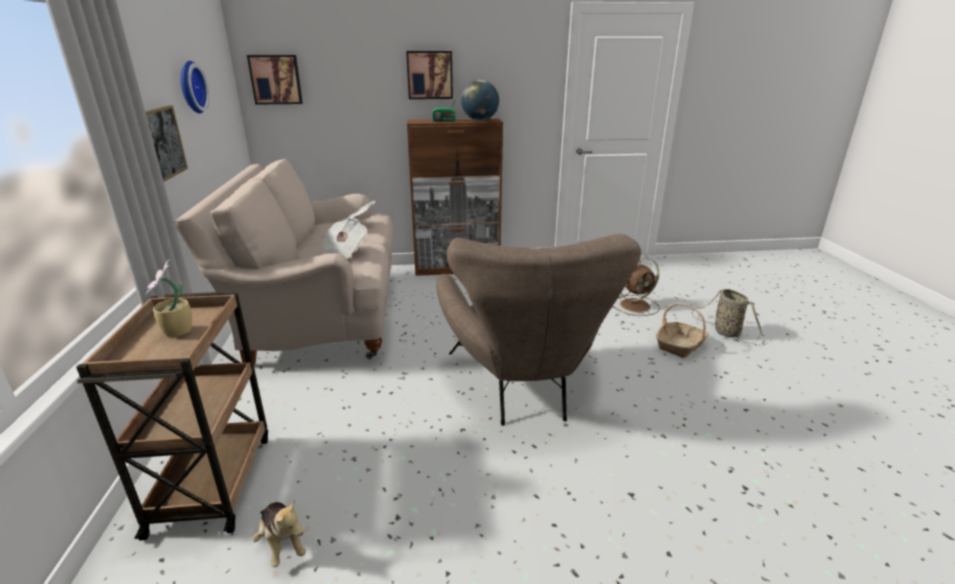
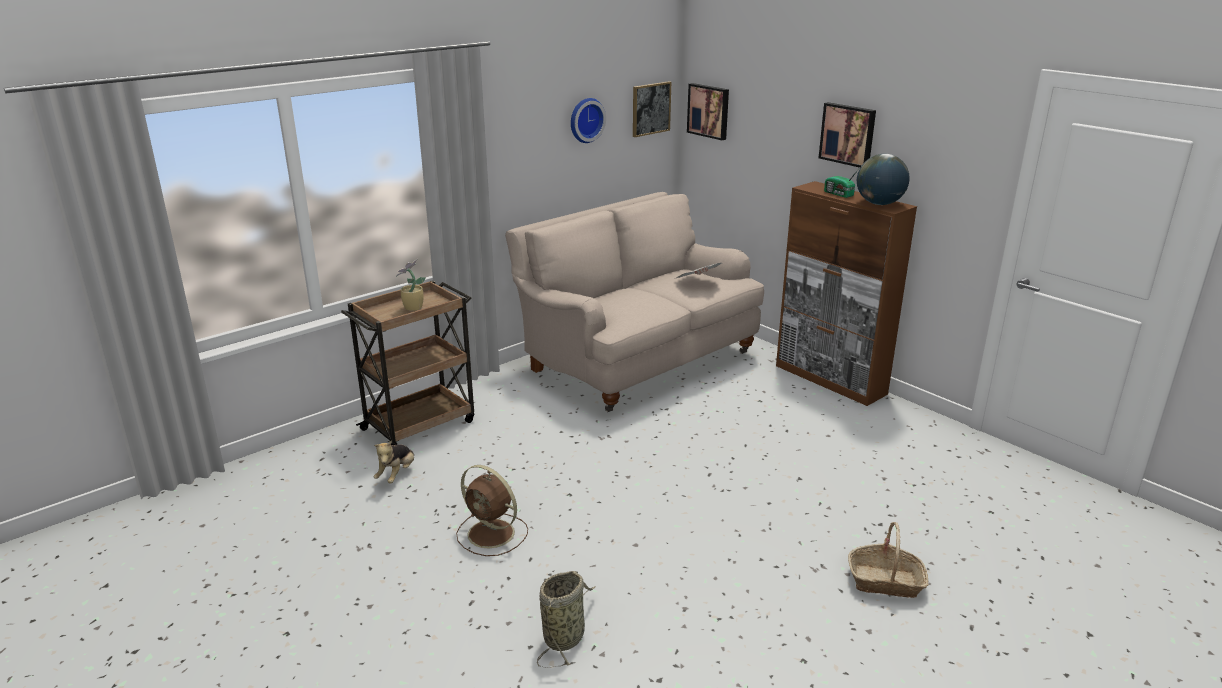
camera: 55 degrees right, 0 degrees up
picture [145,105,188,182] -> picture moved to [633,81,671,137]
newspaper [321,218,368,258] -> none
brown armchair [436,234,641,426] -> none
brown fan [612,257,660,316] -> brown fan moved to [456,465,528,556]
basket [692,289,762,344] -> basket moved to [537,571,596,668]

